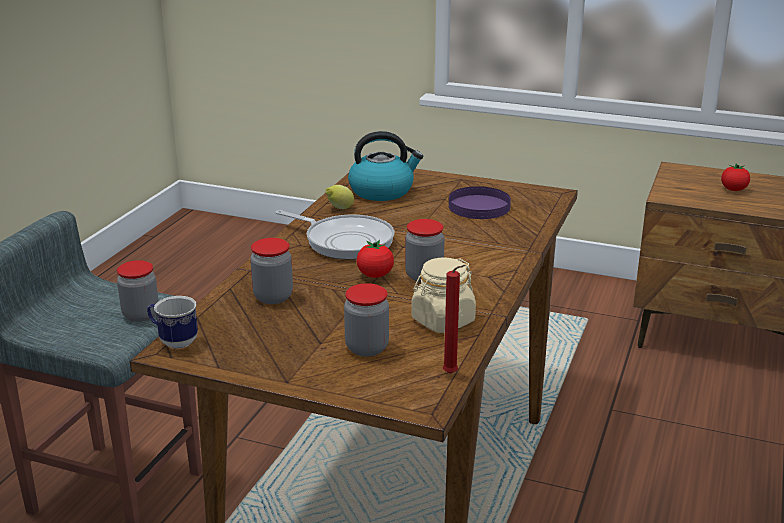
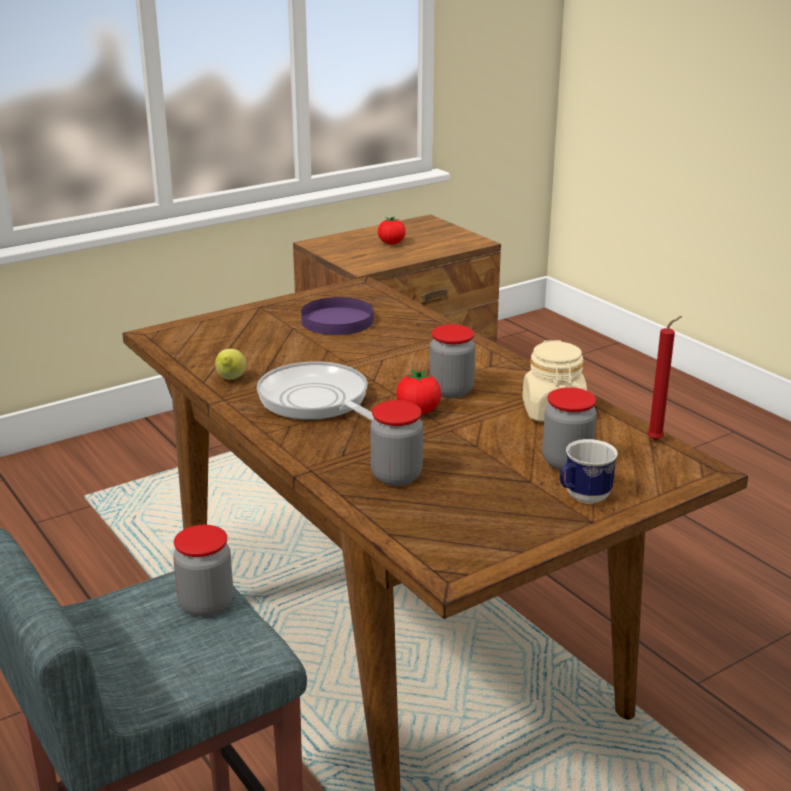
camera: 55 degrees left, 0 degrees up
mug [147,296,198,349] -> mug moved to [560,439,618,504]
frying pan [275,210,394,260] -> frying pan turned 105 degrees counterclockwise [257,362,374,421]
kettle [348,131,423,201] -> none

